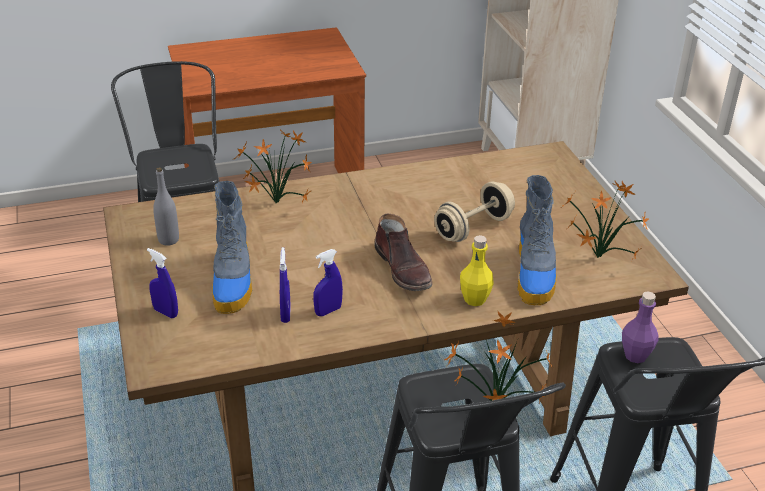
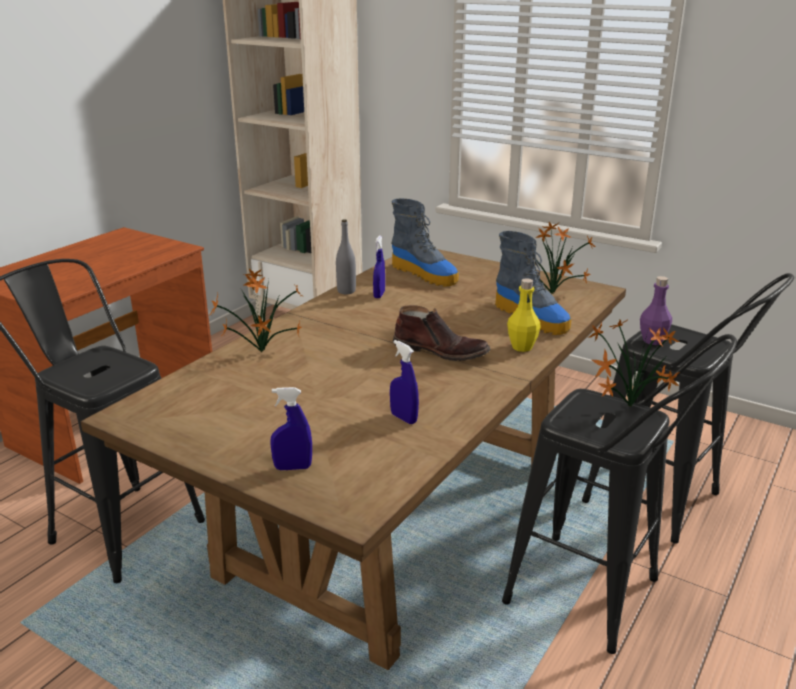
camera: 40 degrees left, 10 degrees down
grey bottle [153,167,179,246] -> grey bottle moved to [336,219,356,294]
boot [212,181,252,314] -> boot moved to [391,198,459,287]
blue spray bottle [313,249,343,316] -> blue spray bottle moved to [373,236,385,298]
beige dumbbell [434,182,515,242] -> none

